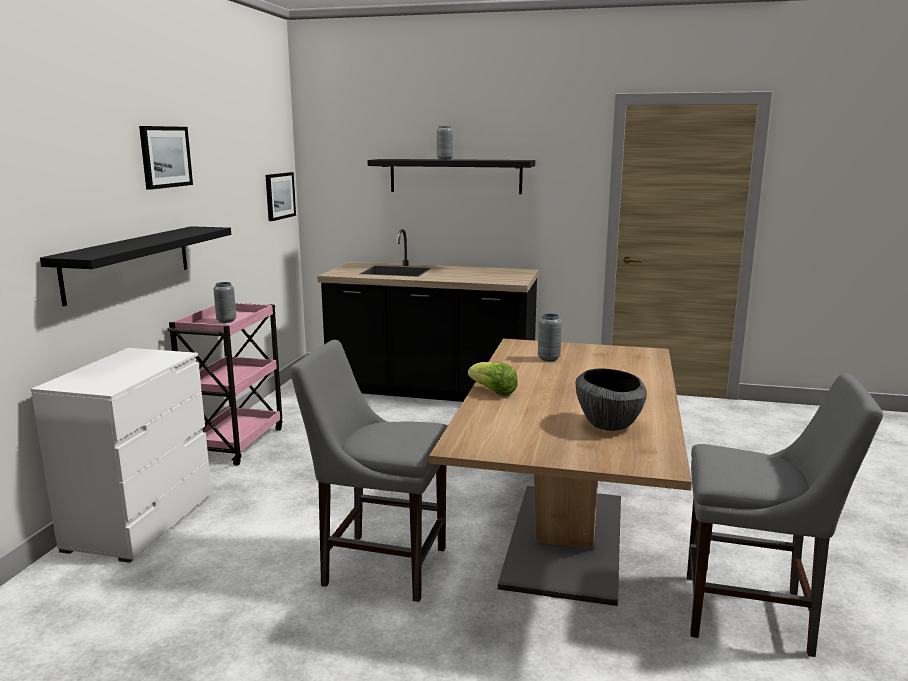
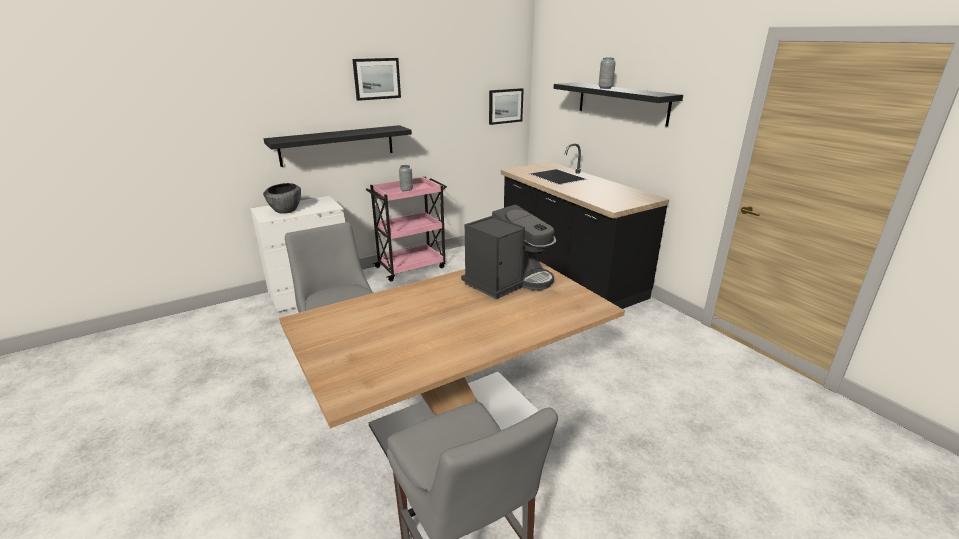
camera: 45 degrees right, 10 degrees up
lettuce [468,362,517,396] -> none
grey vase [538,313,562,361] -> coffee machine [461,204,556,299]
bowl [575,368,647,431] -> bowl moved to [263,183,301,214]

